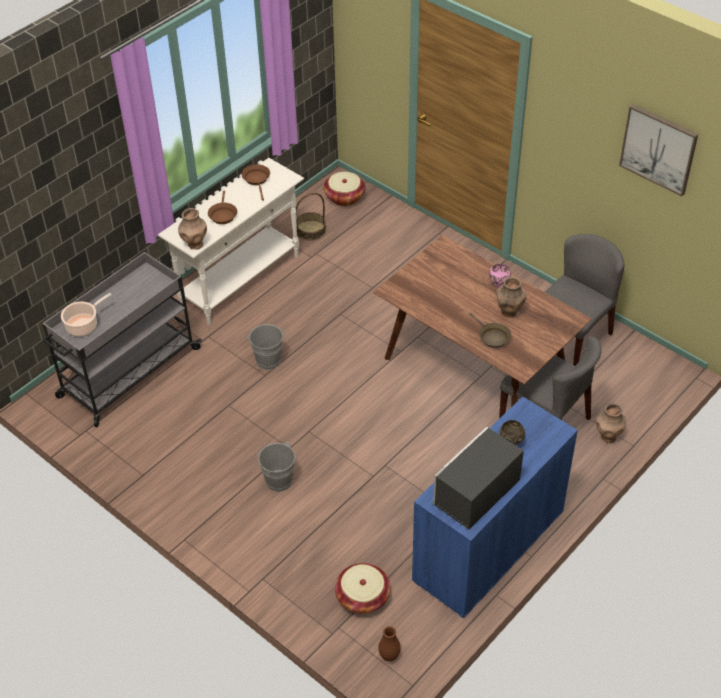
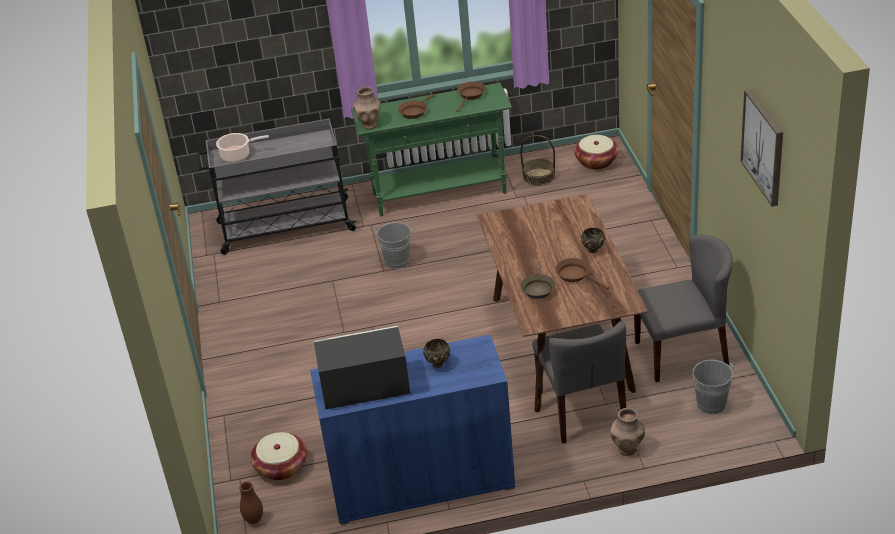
camera: 40 degrees right, 10 degrees down
white console table [158,158,304,325] -> green console table [351,83,512,217]
grey bucket [253,441,295,492] -> grey bucket moved to [688,360,734,414]
pink bowl [489,264,511,287] -> brown bowl [581,228,605,253]
brown vase [496,276,527,318] -> brown frying pan [555,258,609,289]

